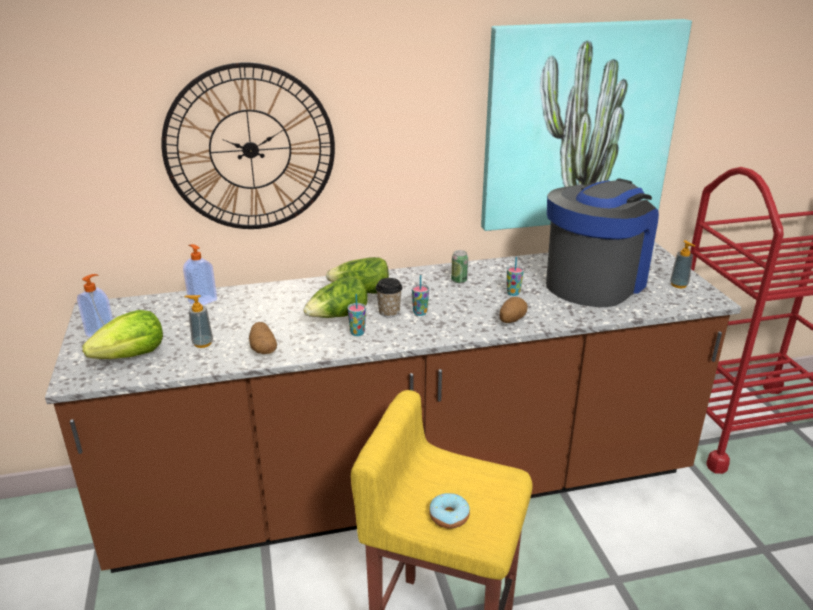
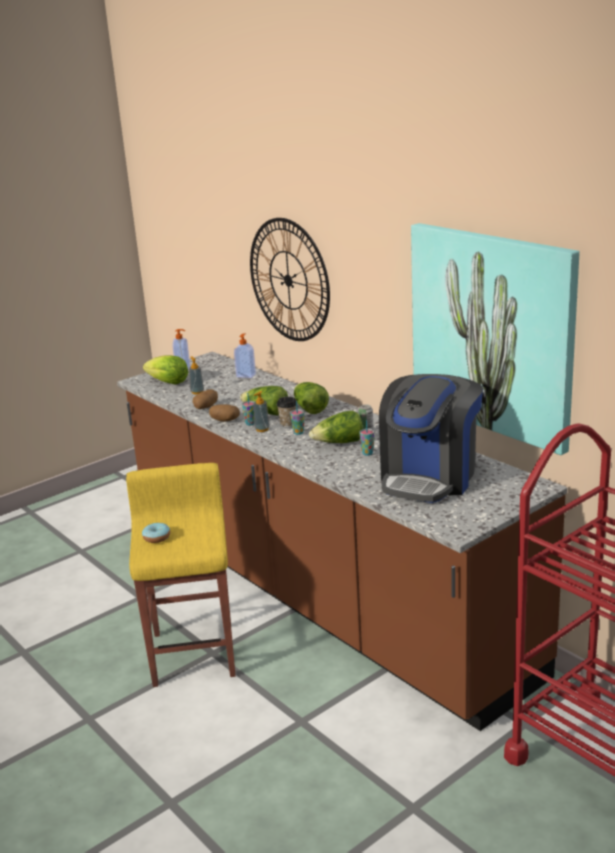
camera: 65 degrees right, 5 degrees down
potato [500,297,528,323] -> potato moved to [209,404,240,422]
coffee machine [546,179,659,307] -> coffee machine turned 105 degrees clockwise [379,374,483,503]
soap dispenser [670,240,695,288] -> soap dispenser moved to [254,391,270,432]
none -> lettuce [309,411,363,443]

